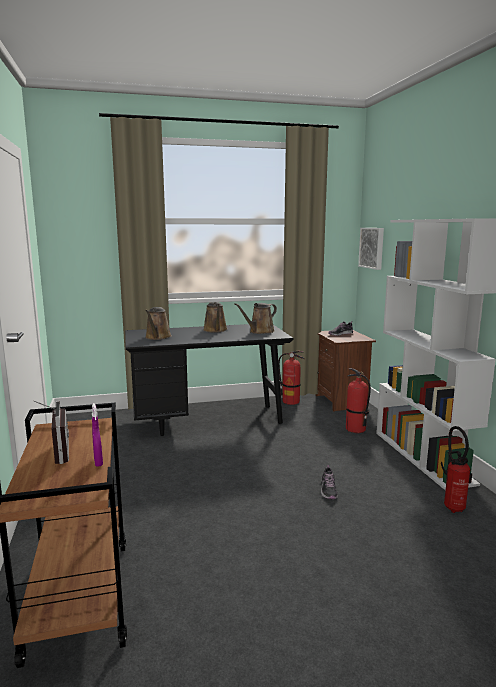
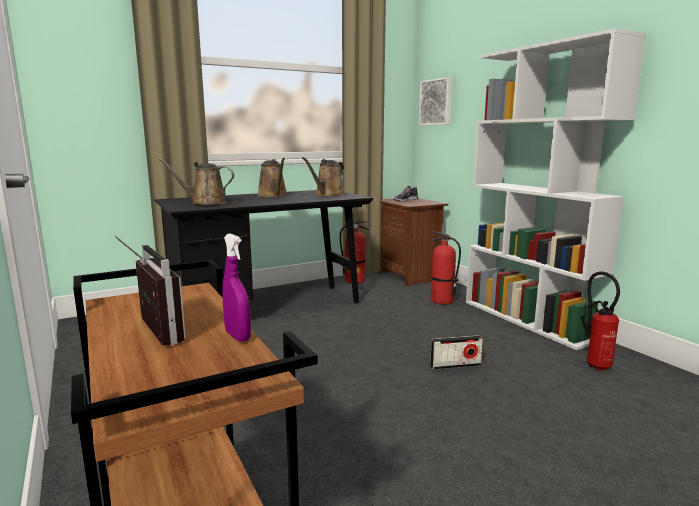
camera: 15 degrees left, 0 degrees up
brown watering can [145,307,172,340] -> brown watering can turned 105 degrees clockwise [159,158,234,205]
shoe [321,465,338,499] -> radio [430,335,483,370]

